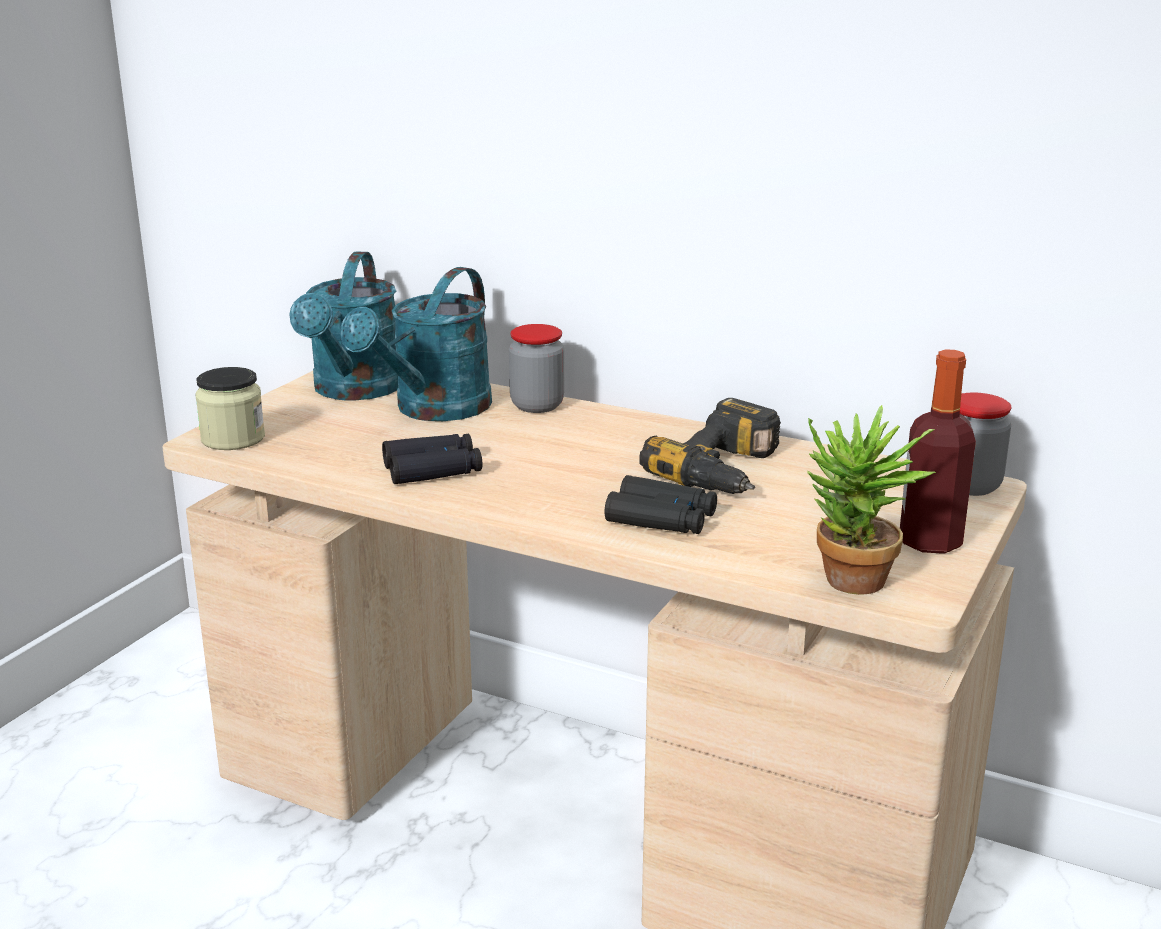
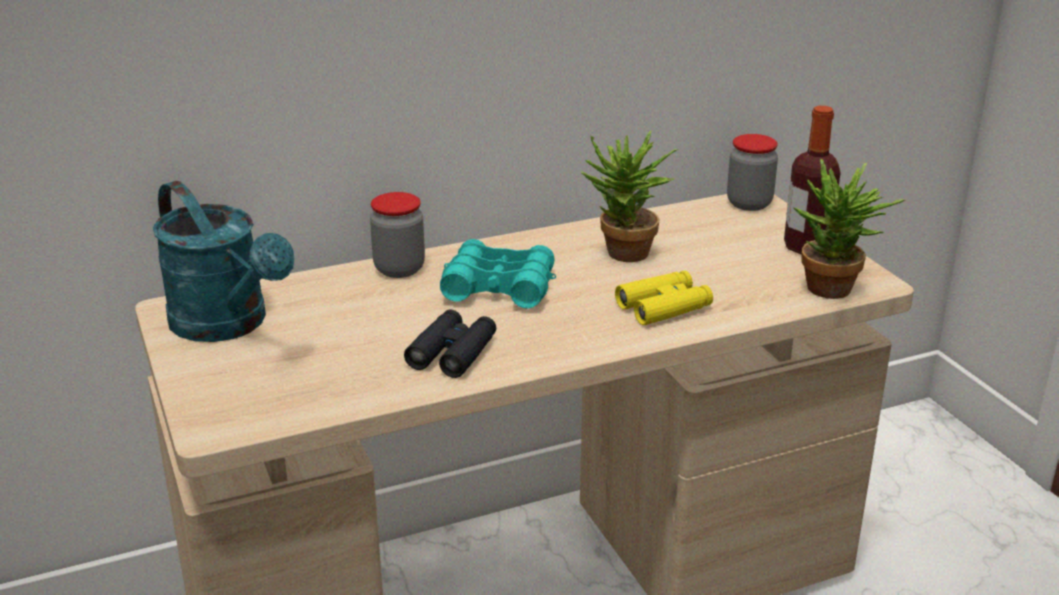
camera: 50 degrees left, 5 degrees up
jar [195,367,265,450] -> none
turquoise watering can [340,267,492,421] -> none
black binoculars [604,475,717,534] -> yellow binoculars [615,271,713,325]
power drill [639,398,781,494] -> potted plant [581,131,678,262]
none -> turquoise binoculars [440,239,556,309]

